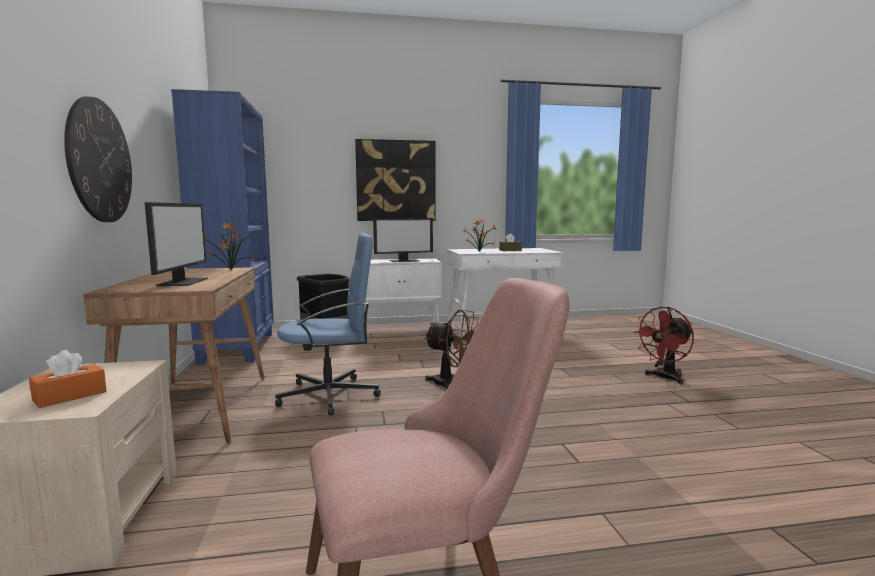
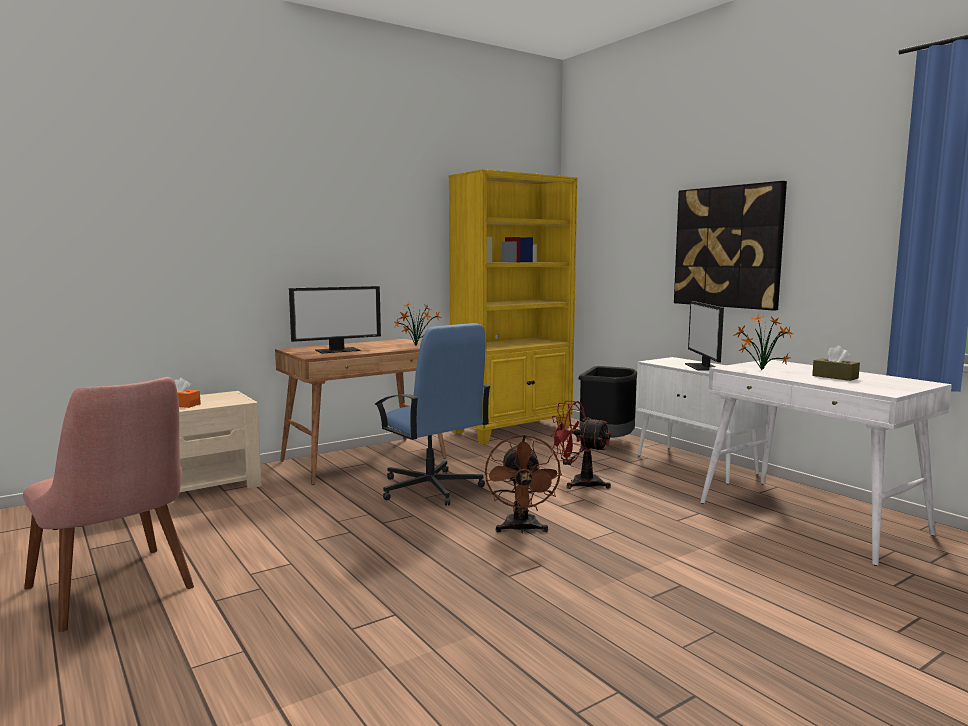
camera: 65 degrees right, 0 degrees up
wall clock [64,96,132,222] -> none
blue bookcase [171,89,274,365] -> yellow bookcase [448,169,577,445]
monitor [373,218,433,262] -> monitor turned 45 degrees clockwise [685,301,724,371]
red fan [633,307,694,384] -> red fan moved to [549,401,611,489]

